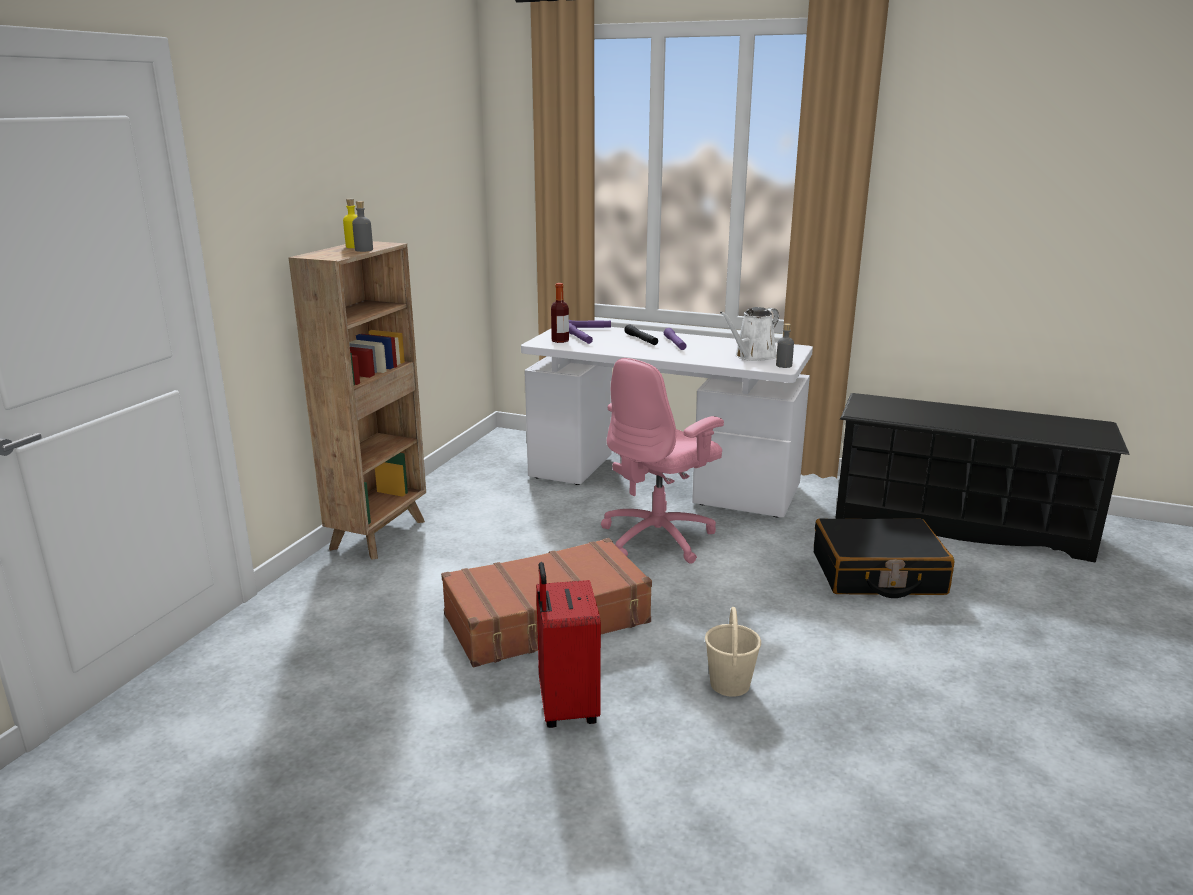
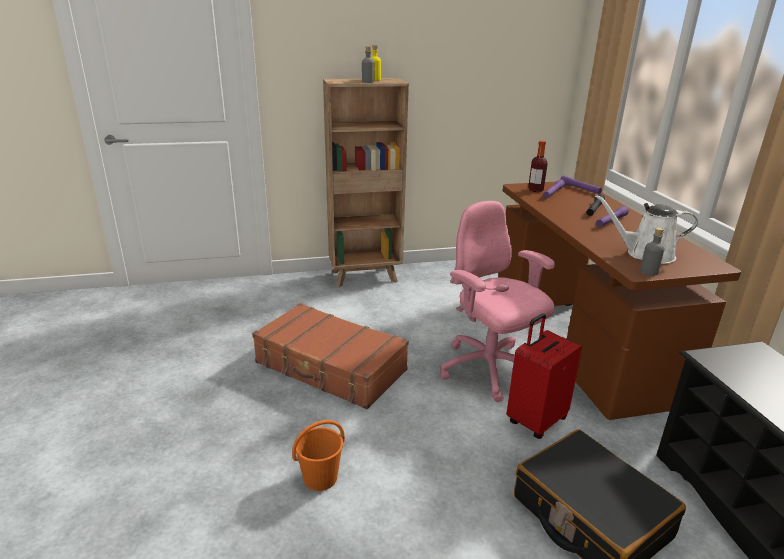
camera: 55 degrees right, 5 degrees up
white desk [521,327,813,517] -> brown desk [498,181,741,420]
red suitcase [536,562,601,728] -> red suitcase moved to [506,313,582,439]
pink office chair [601,358,724,564] -> pink office chair turned 45 degrees clockwise [440,201,555,402]
beige bucket [705,607,761,697] -> orange bucket [292,420,345,491]

